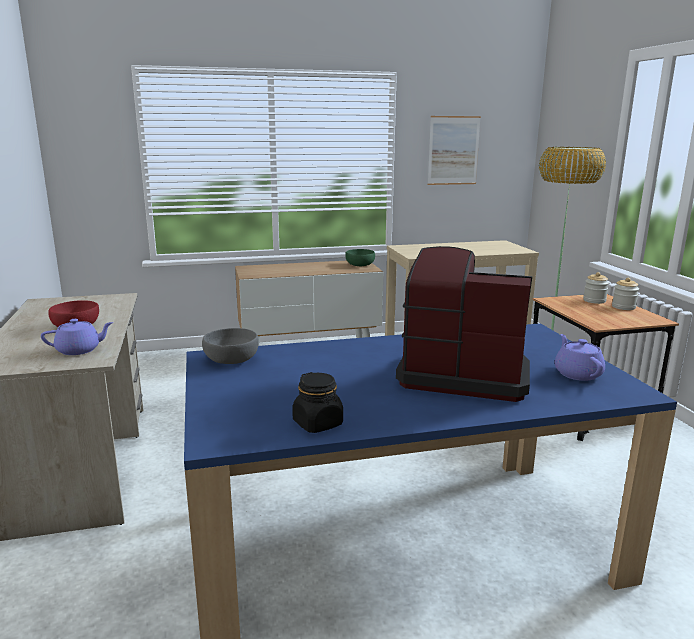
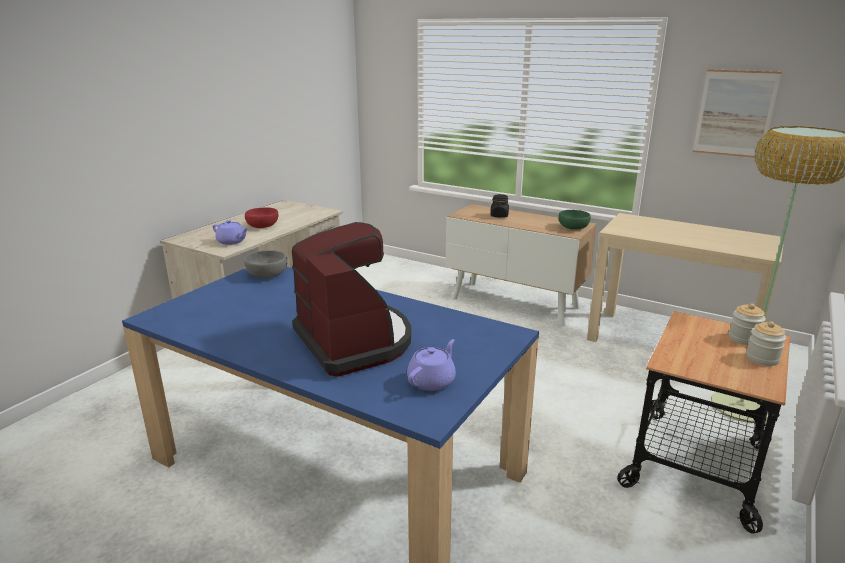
camera: 45 degrees right, 5 degrees up
black jar [292,372,343,433] -> black jar moved to [491,194,509,218]

